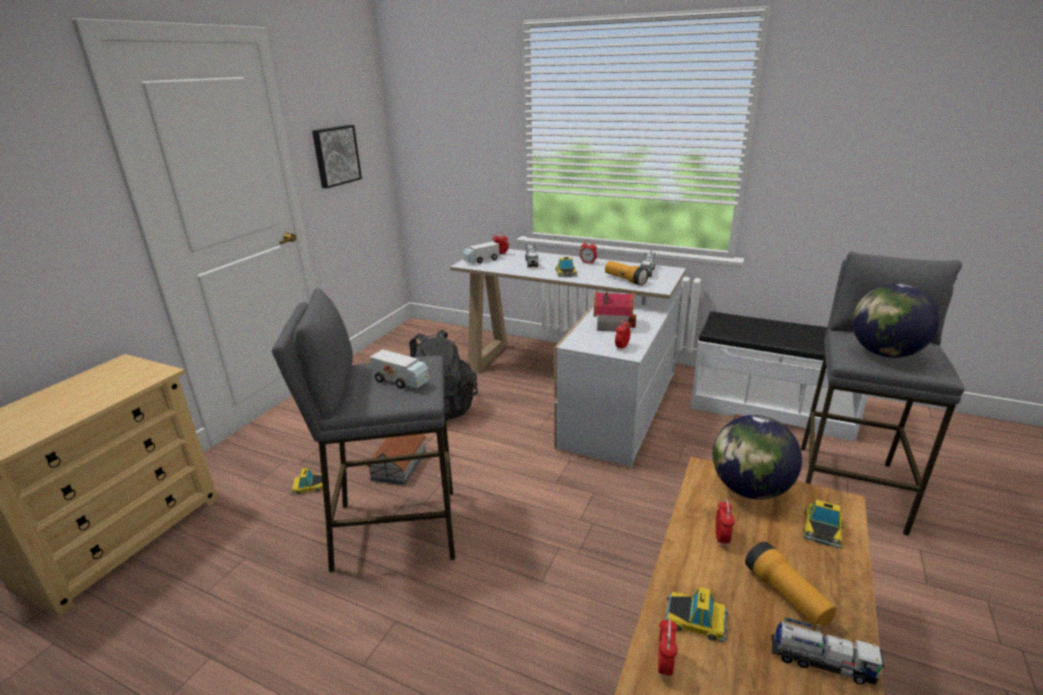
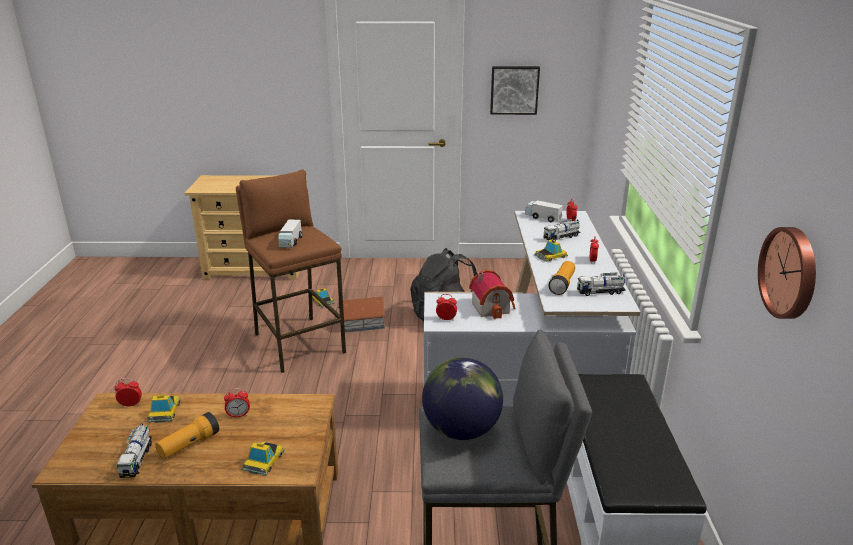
camera: 65 degrees right, 0 degrees up
grey stool [272,288,455,572] -> brown stool [236,170,346,373]
globe [713,415,802,500] -> none
toy car [803,500,843,548] -> toy car turned 105 degrees clockwise [242,442,285,476]
none -> wall clock [758,227,816,319]

